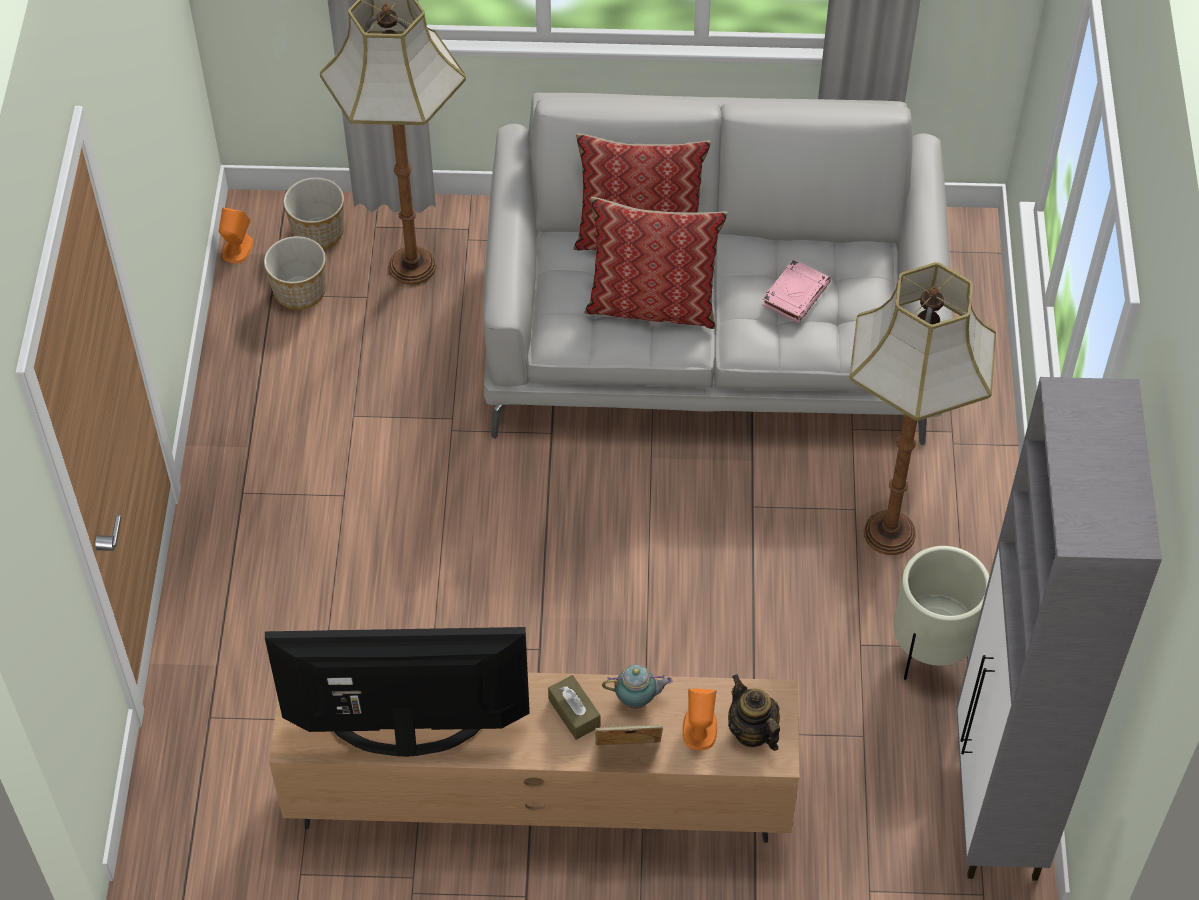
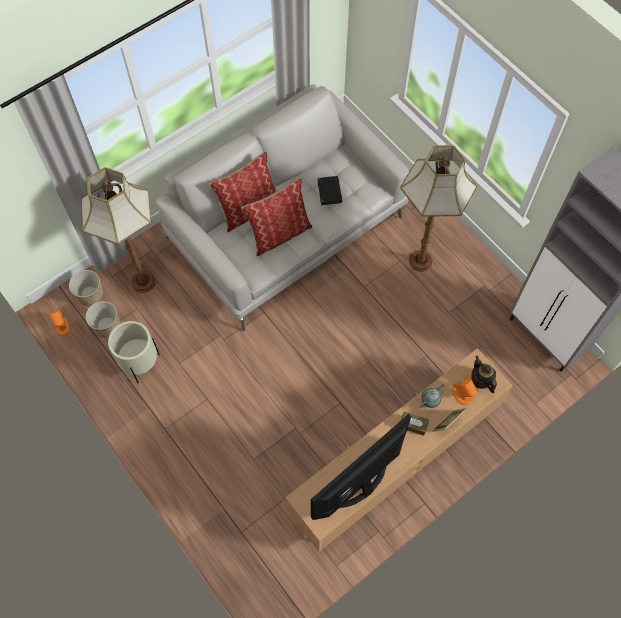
camera: 40 degrees left, 10 degrees up
teapot [728,674,780,751] -> teapot turned 45 degrees clockwise [471,356,497,393]
pink book [762,259,831,323] -> black book [318,176,342,205]
beige planter [894,546,989,680] -> beige planter moved to [108,321,160,383]

